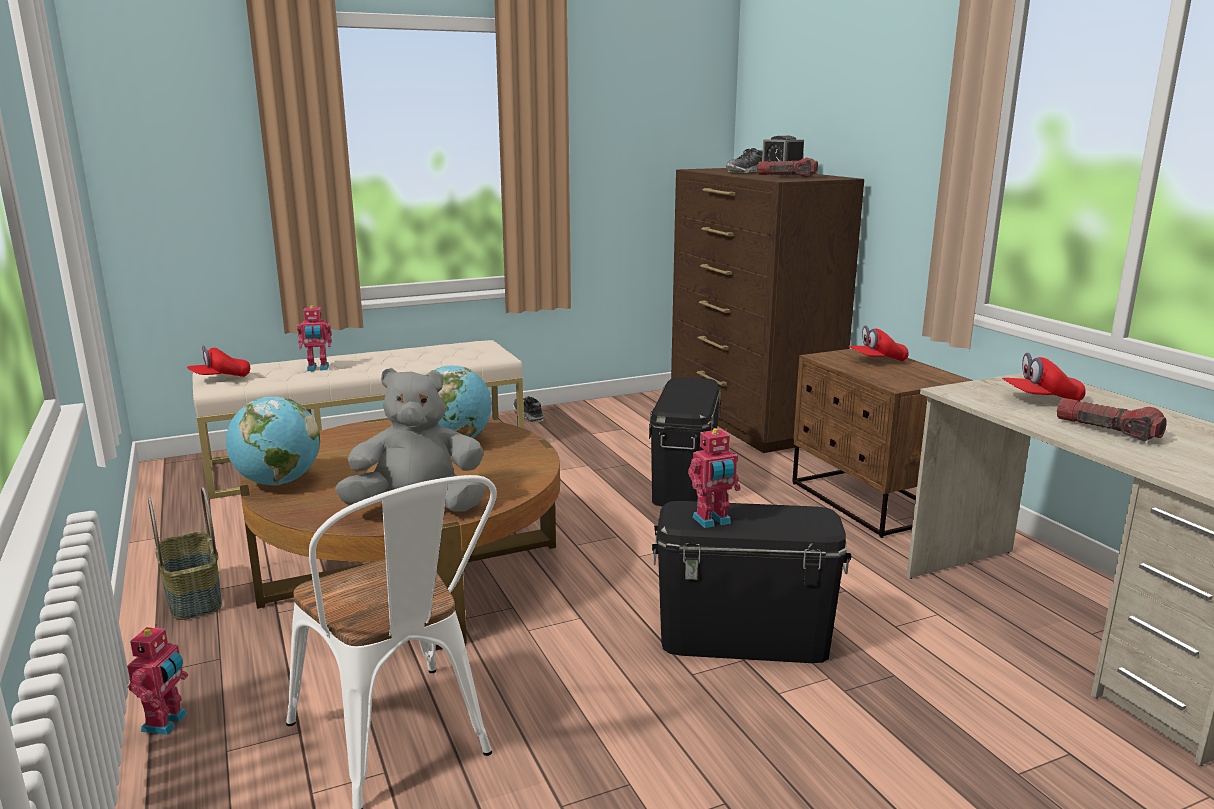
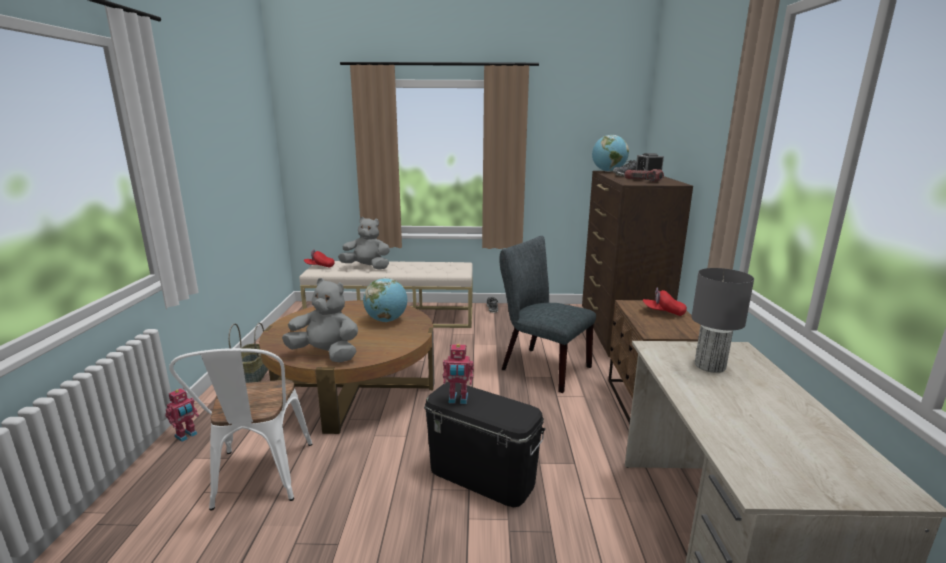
camera: 25 degrees right, 0 degrees up
globe [226,396,320,485] -> globe moved to [592,135,629,172]
toy robot [297,305,332,371] -> grey plush toy [338,217,390,270]
black storage box [649,377,721,506] -> grey chair [499,236,596,393]
red cap [1002,353,1086,401] -> grey table lamp [691,268,754,373]
flashlight [1057,398,1167,442] -> none

